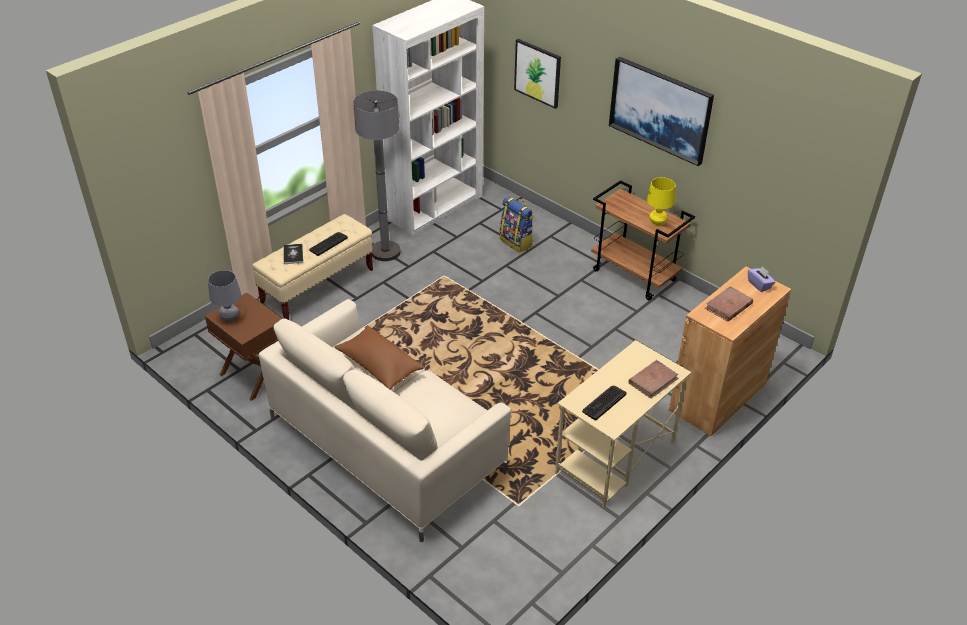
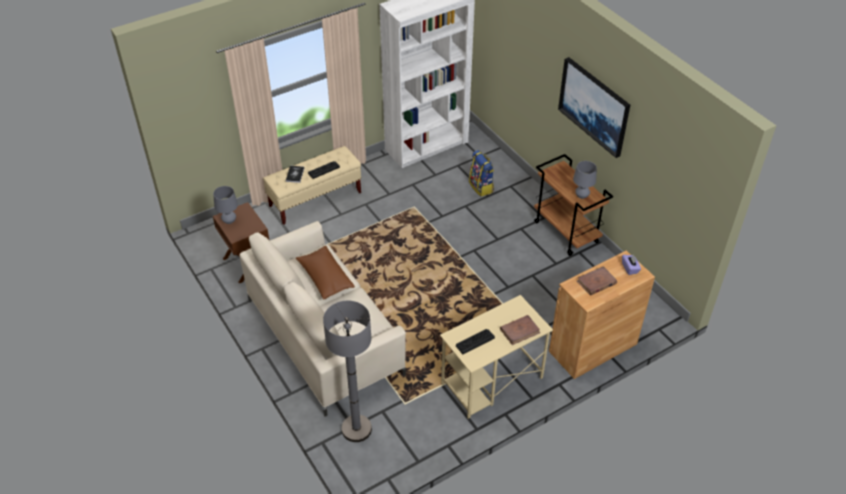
camera: 15 degrees right, 5 degrees up
grey floor lamp [353,90,401,261] -> grey floor lamp moved to [323,301,372,442]
picture [514,39,561,109] -> none
yellow table lamp [647,177,676,226] -> grey table lamp [573,161,597,199]

